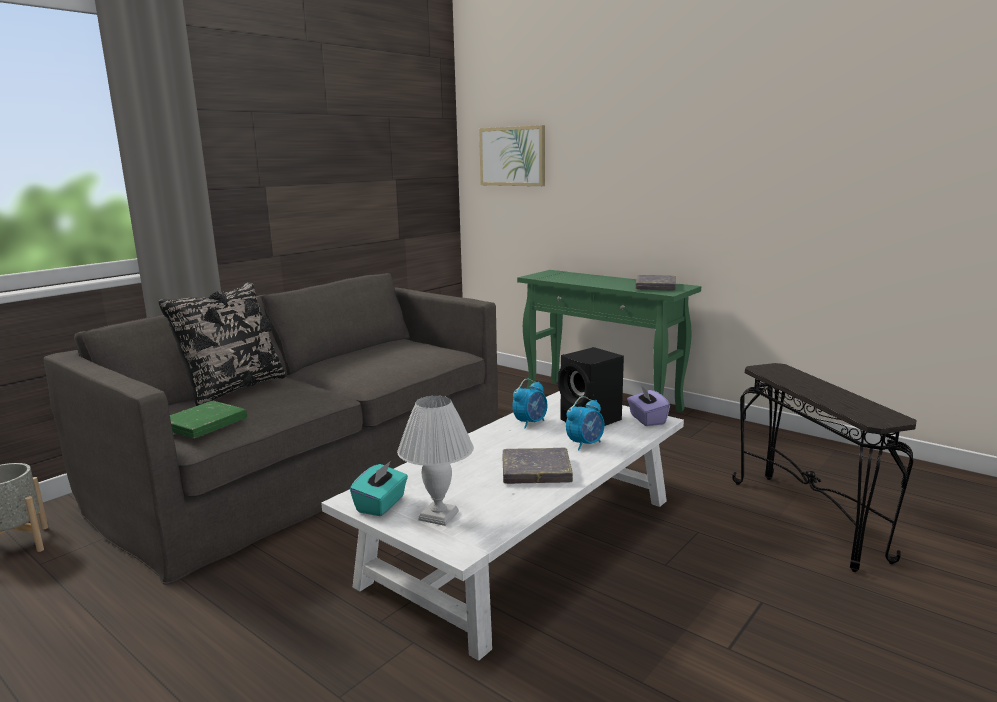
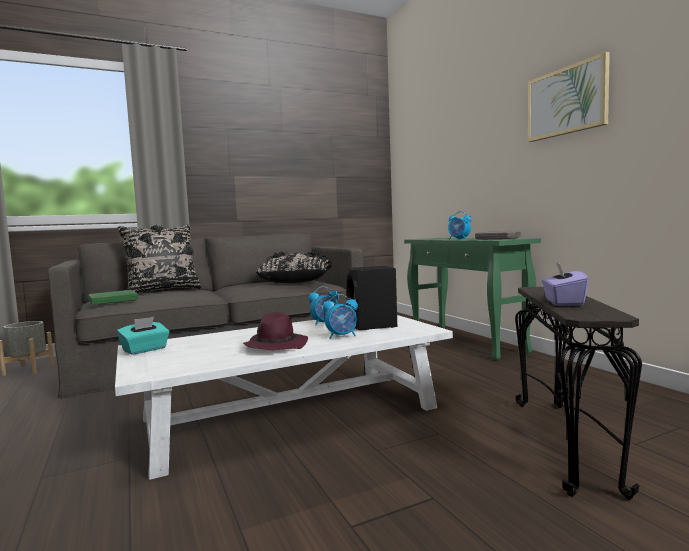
camera: 25 degrees right, 10 degrees down
white table lamp [397,396,474,526] -> none
picture [479,125,545,186] -> picture moved to [528,52,610,142]
grey book [502,448,573,484] -> purple hat [243,312,308,350]
purple tissue box [627,386,670,426] -> purple tissue box moved to [541,262,589,306]
none -> black pillow [256,250,332,283]
none -> alarm clock [448,211,471,240]

